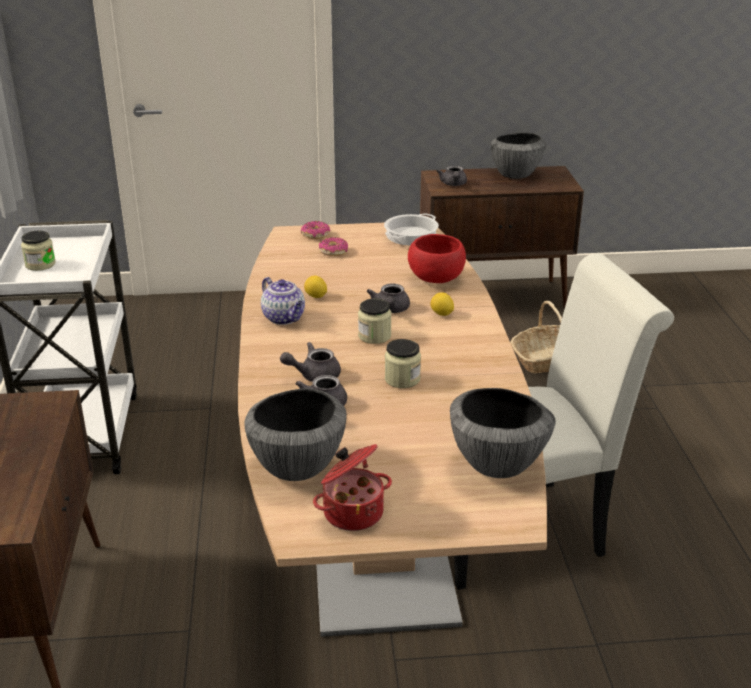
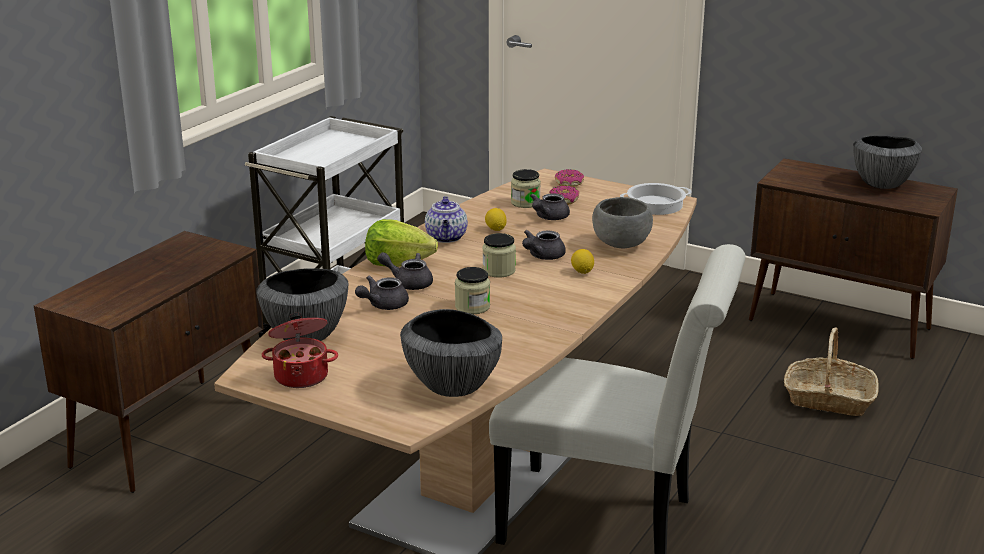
camera: 35 degrees right, 5 degrees down
jar [21,231,56,271] -> jar moved to [511,169,541,208]
red bowl [408,234,466,283] -> grey bowl [592,197,653,248]
grey teapot [437,166,467,186] -> grey teapot moved to [530,193,570,220]
none -> lettuce [365,219,438,267]

